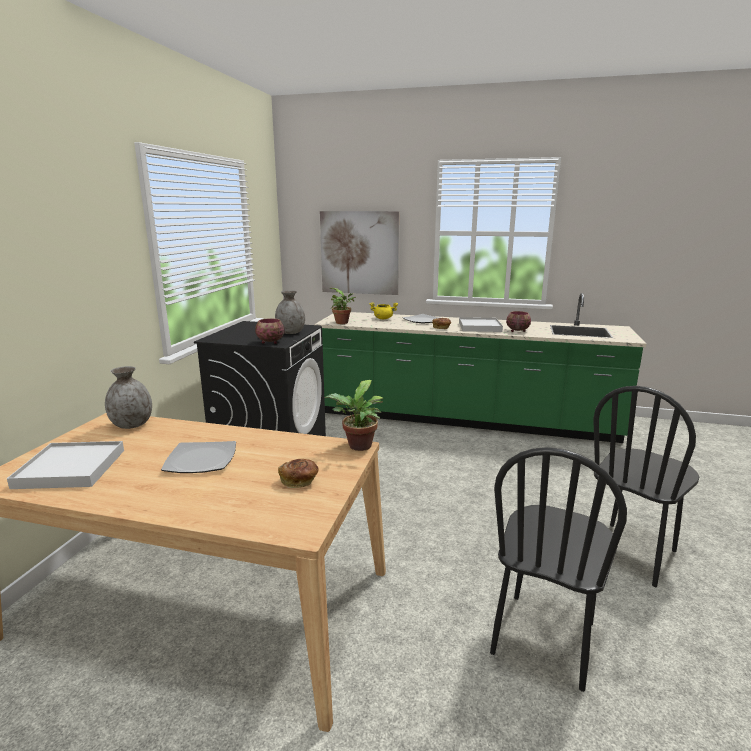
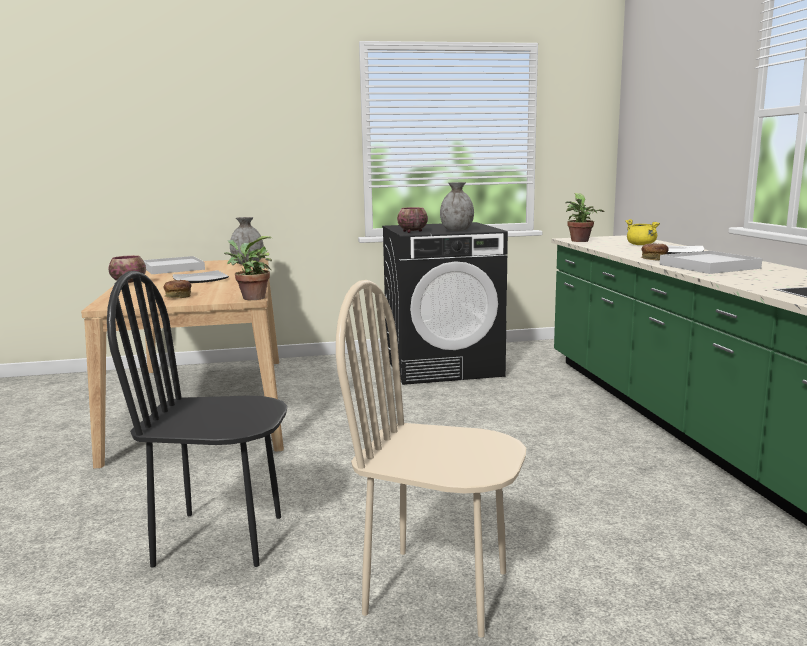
camera: 65 degrees right, 5 degrees down
picture [320,211,399,295] -> none
bowl [506,311,531,332] -> bowl moved to [109,255,146,283]
black chair [593,386,699,587] -> beige chair [336,280,526,638]

